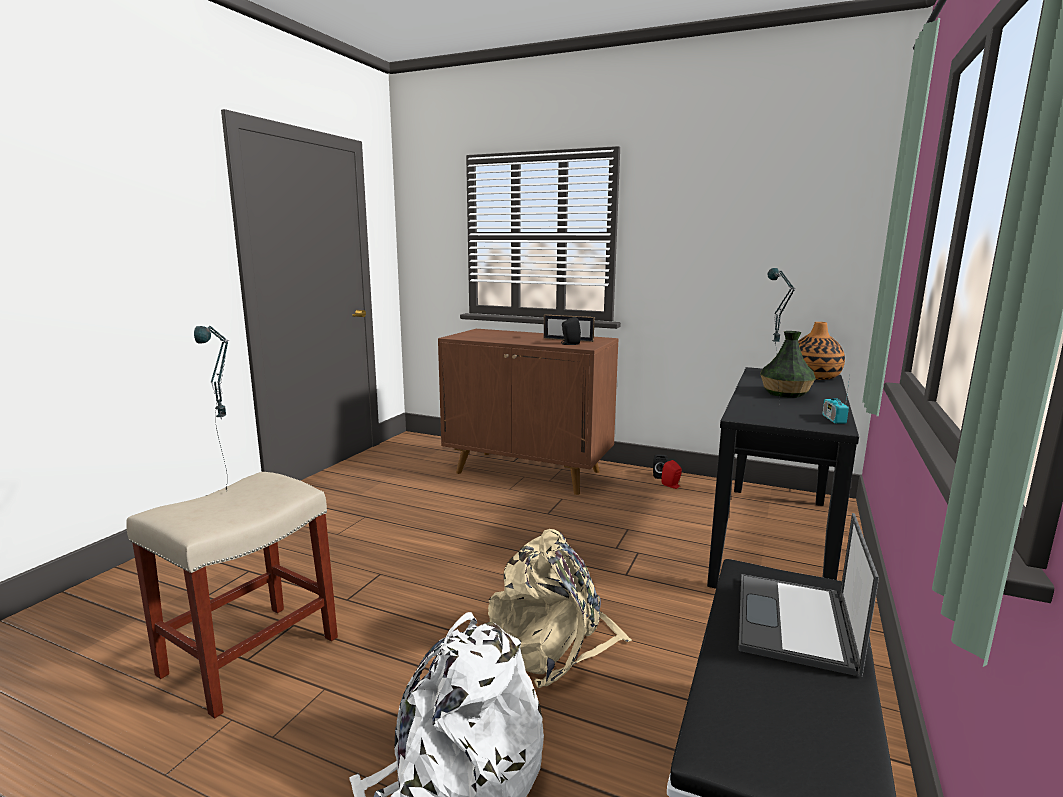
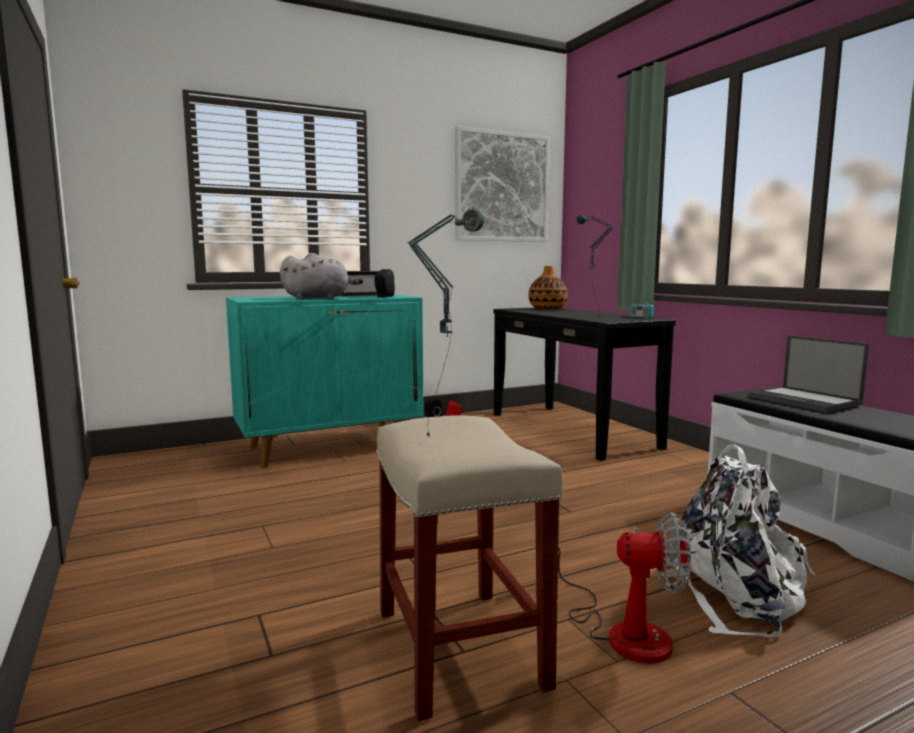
camera: 50 degrees left, 5 degrees down
brown cabinet [438,329,619,495] -> turquoise cabinet [226,294,424,468]
beige backpack [488,529,632,688] -> none
vase [760,331,816,398] -> none
none -> grey plush toy [280,253,363,299]
none -> picture [455,126,550,242]
none -> fan [558,512,691,663]

